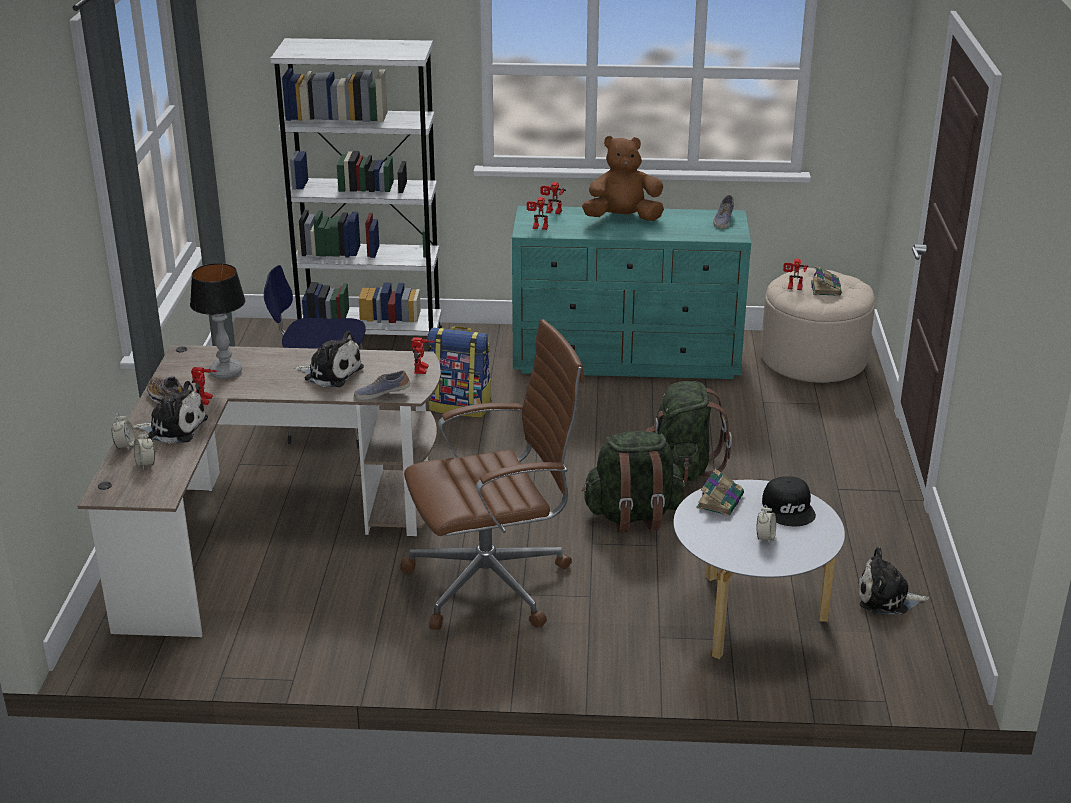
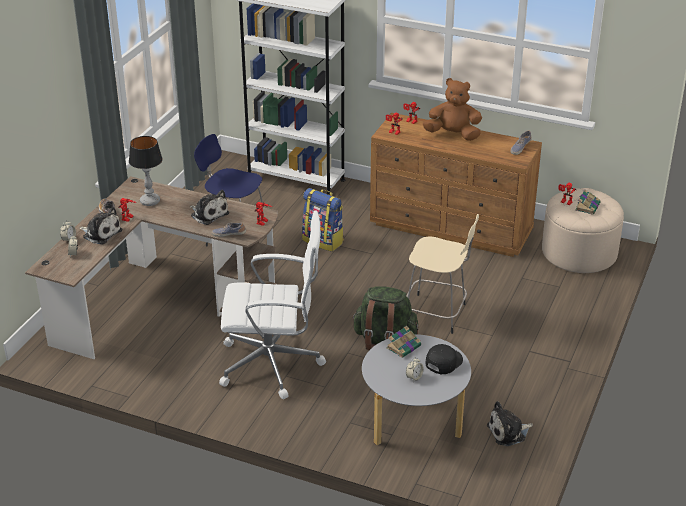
camera: 20 degrees right, 5 degrees up
brown office chair [400,319,584,630] -> white office chair [219,210,326,399]
turquoise dresser [512,206,751,379] -> brown dresser [370,113,542,257]
green backpack [646,381,732,482] -> beige stool [407,214,479,334]
black cap [762,476,816,526] -> black cap turned 150 degrees counterclockwise [426,344,463,374]
plush toy [859,547,929,614] -> plush toy turned 45 degrees counterclockwise [487,401,533,446]

